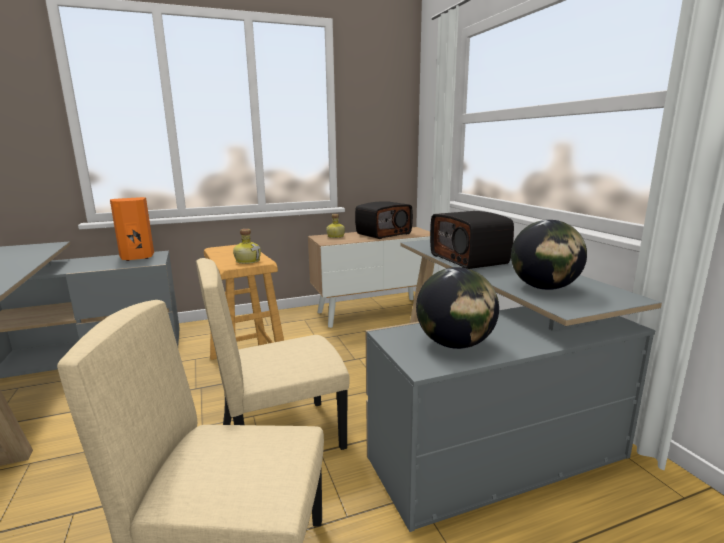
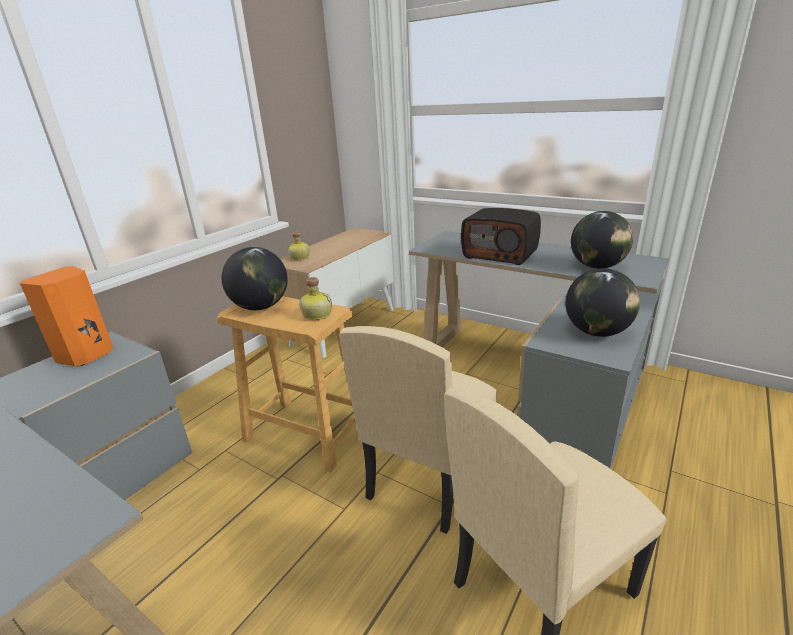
camera: 35 degrees left, 10 degrees up
radio [355,201,413,239] -> none
none -> globe [222,247,288,310]

